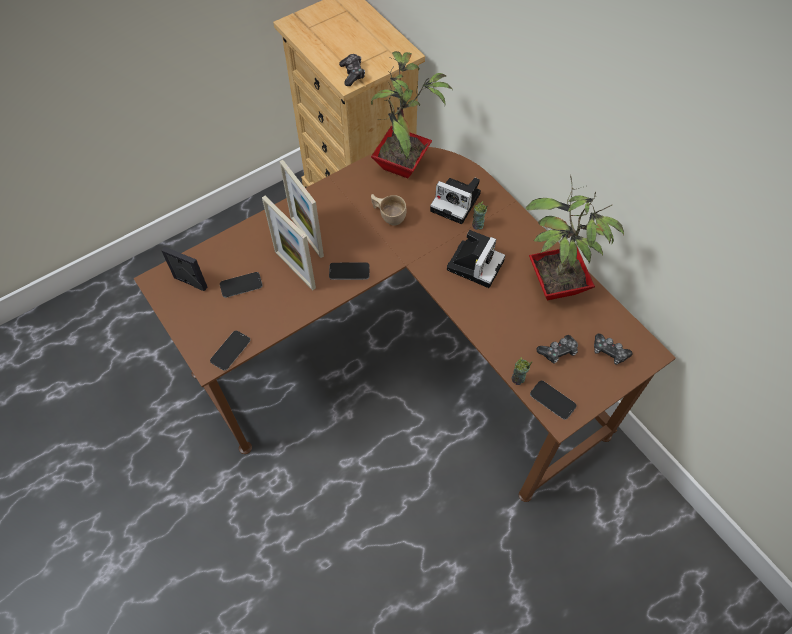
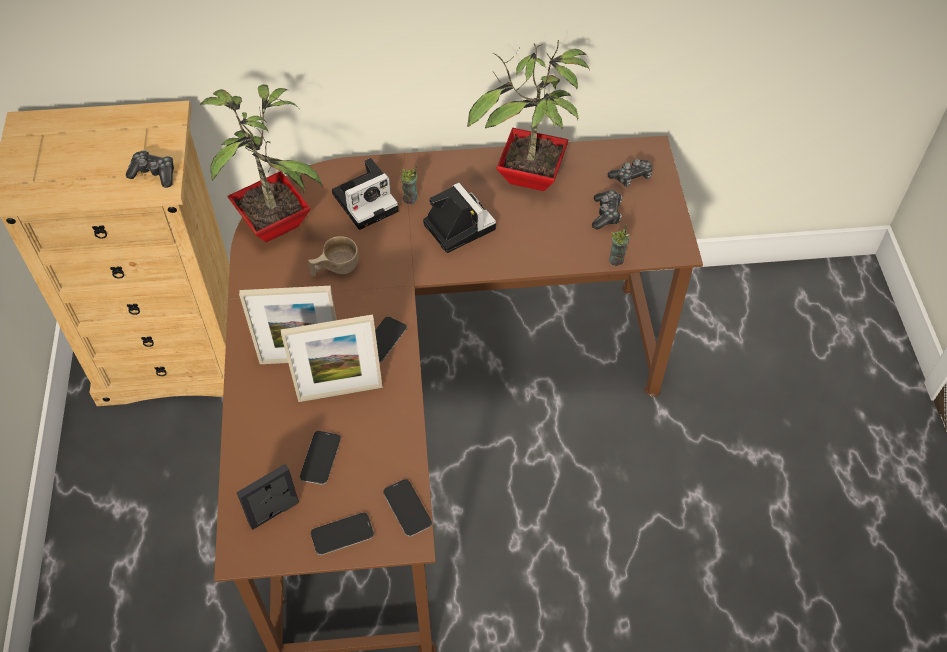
camera: 60 degrees left, 5 degrees down
phone [530,381,577,420] -> phone moved to [311,512,374,555]

